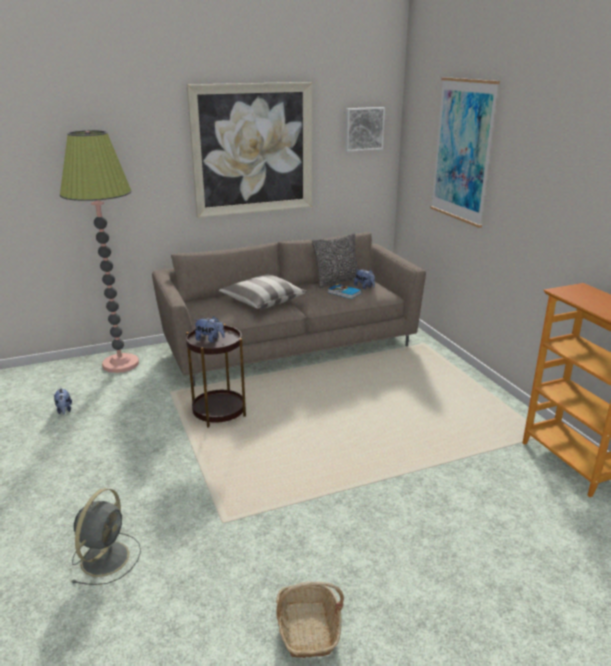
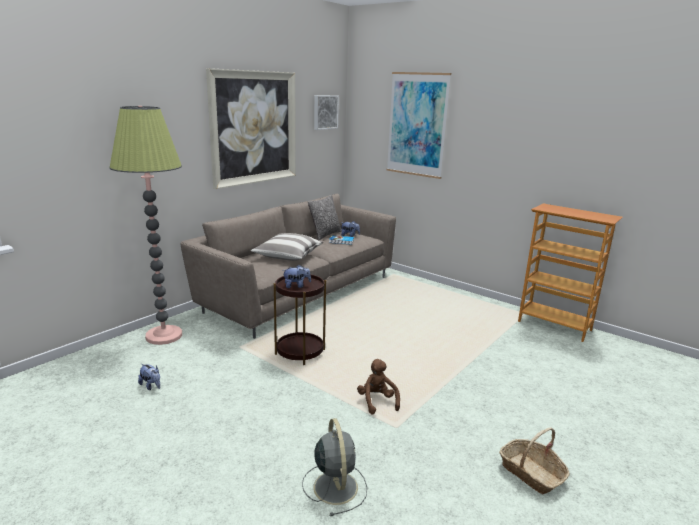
camera: 30 degrees left, 5 degrees down
none -> brown plush toy [357,359,400,414]

